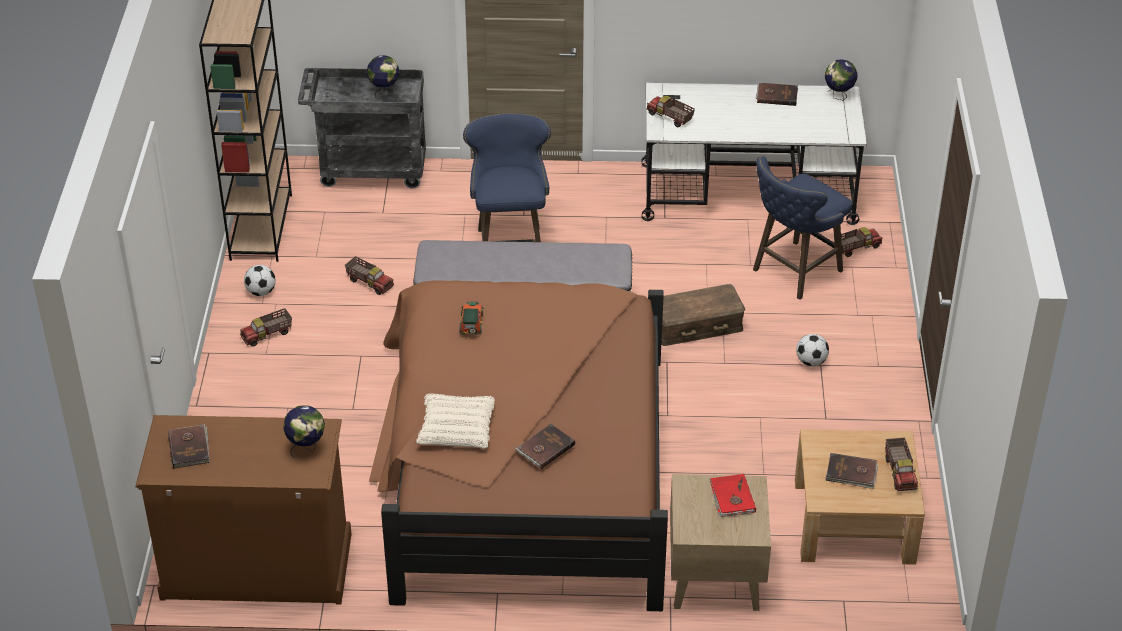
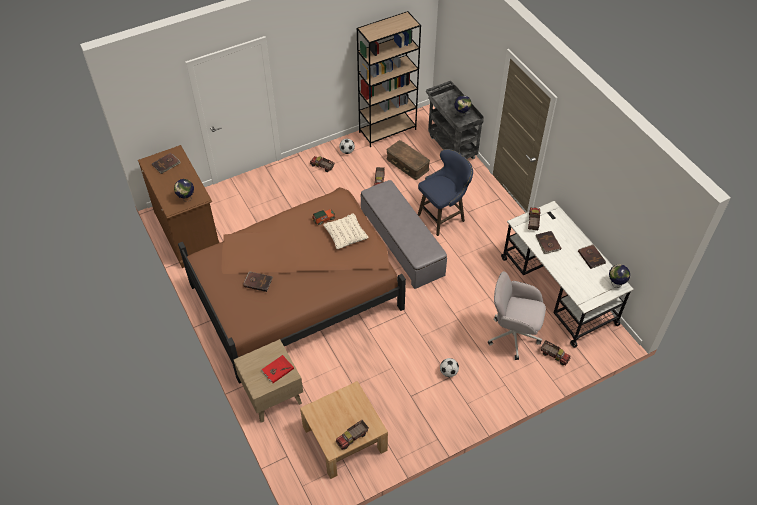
camera: 60 degrees right, 10 degrees up
beige pillow [416,393,495,449] -> beige pillow moved to [323,213,369,249]
brown storage box [661,284,745,346] -> brown storage box moved to [386,140,430,180]
blue stool [753,156,852,300] -> grey office chair [488,271,546,360]
brown book [825,453,878,489] -> brown book moved to [536,231,561,254]

